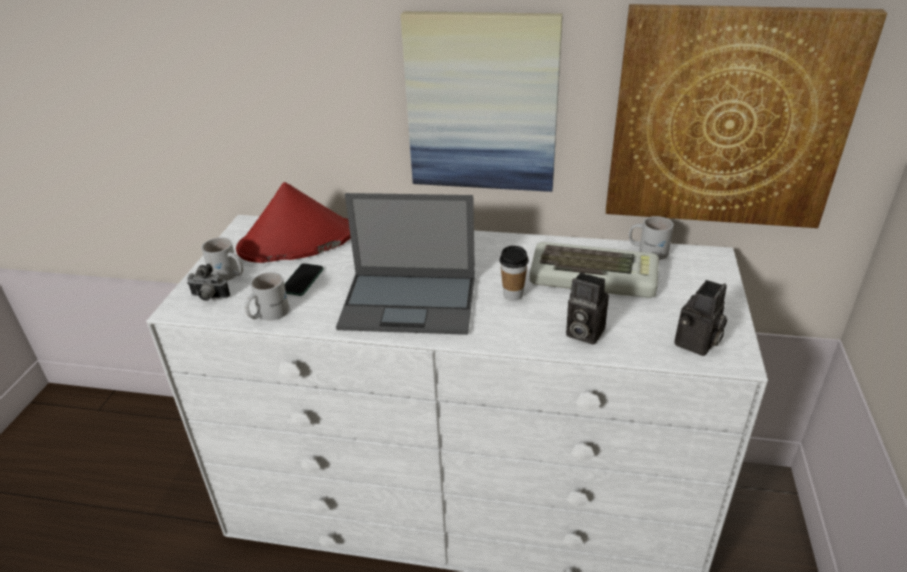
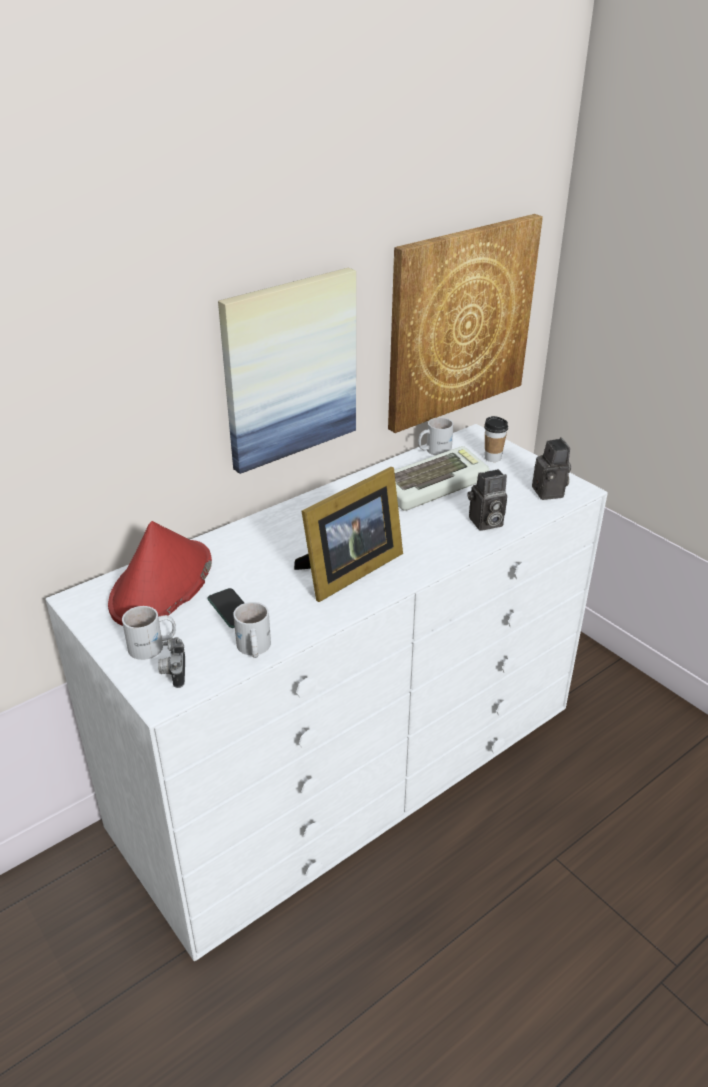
camera: 50 degrees left, 0 degrees up
camera [187,263,230,301] -> camera turned 120 degrees clockwise [158,637,185,688]
laptop [336,193,475,335] -> picture frame [294,467,403,602]
cup [500,245,529,301] -> cup moved to [484,416,508,462]

